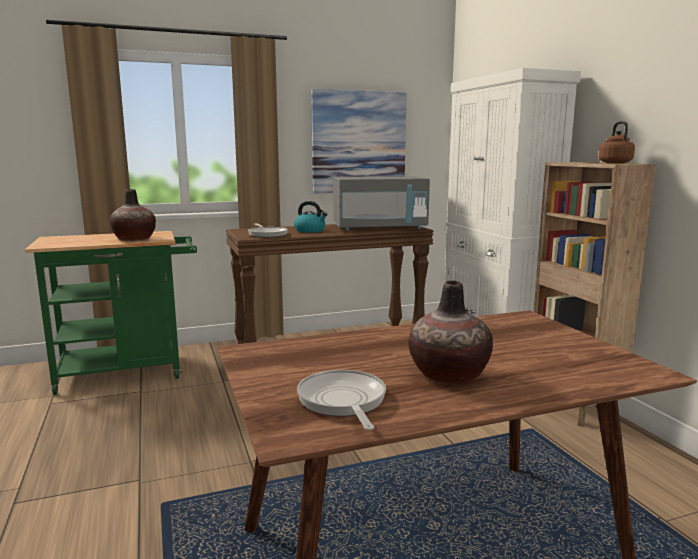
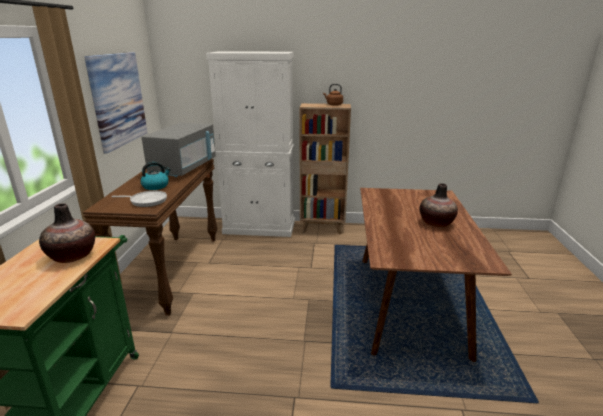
camera: 65 degrees left, 10 degrees up
frying pan [297,370,386,431] -> none

